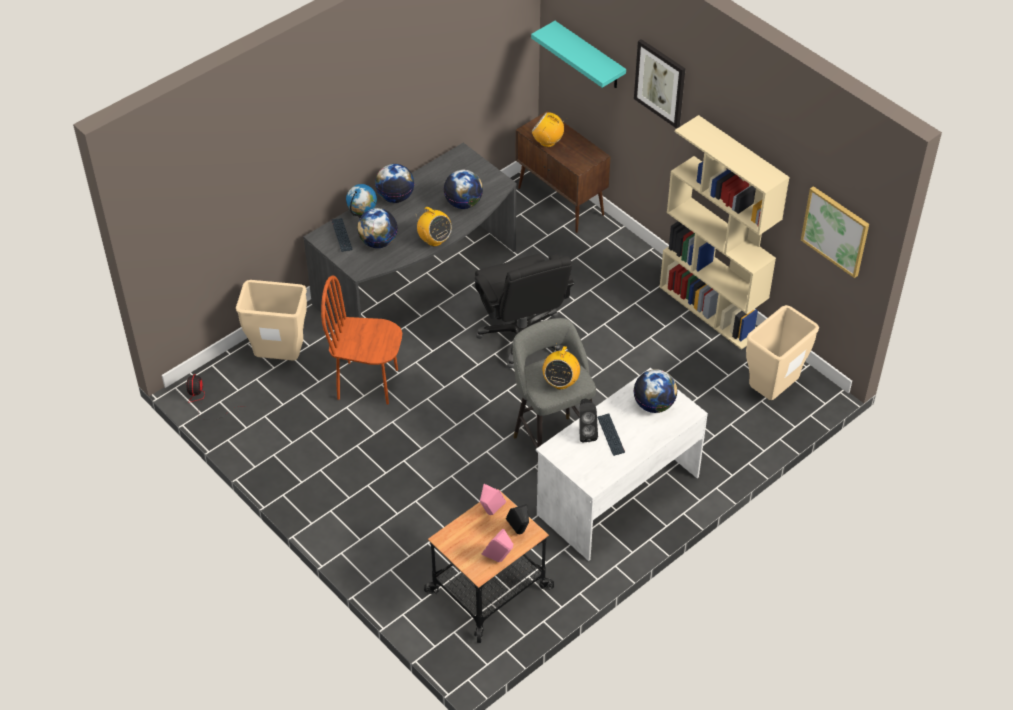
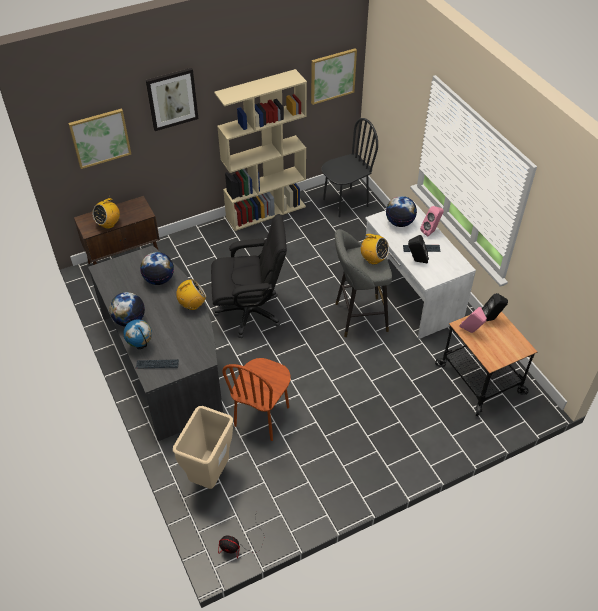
camera: 75 degrees left, 0 degrees up
globe [357,208,398,248] -> none
pink speaker [482,529,514,562] -> pink speaker moved to [420,206,444,236]
turquoise shelf [531,21,626,88] -> picture [68,109,131,169]
beige trash can [746,305,819,400] -> black chair [322,118,378,217]

